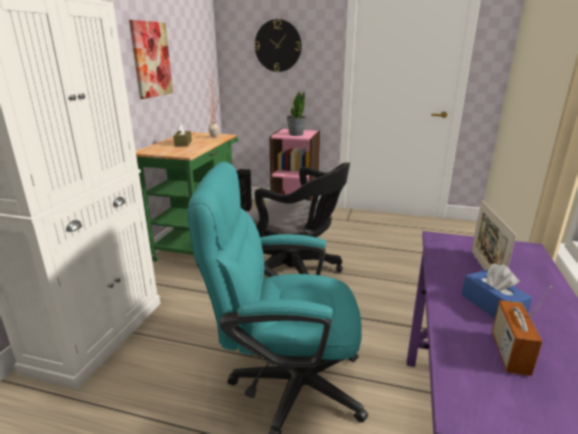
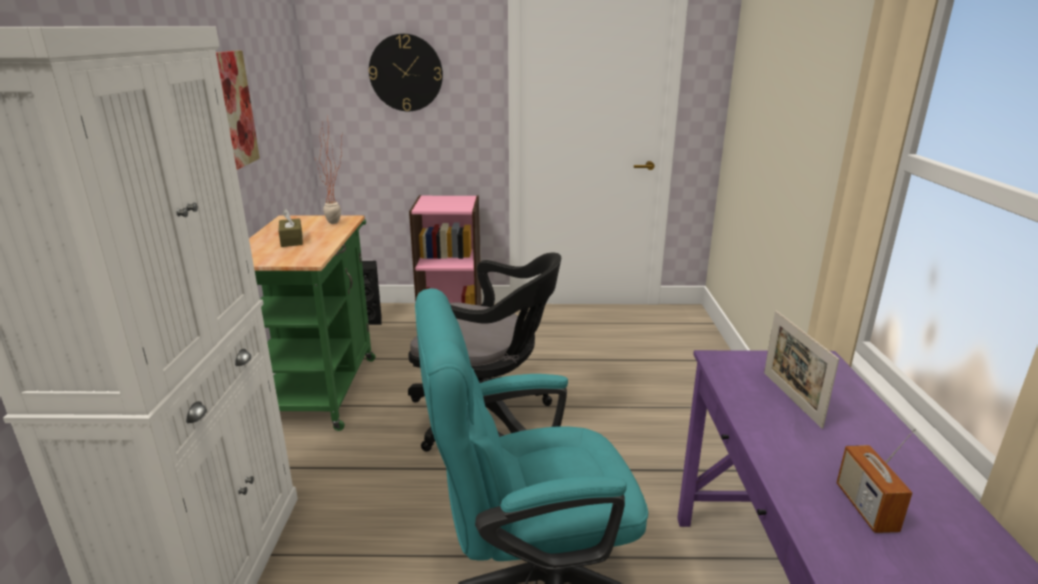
camera: 15 degrees left, 0 degrees up
potted plant [287,91,306,136] -> none
blue tissue box [461,264,532,318] -> none

